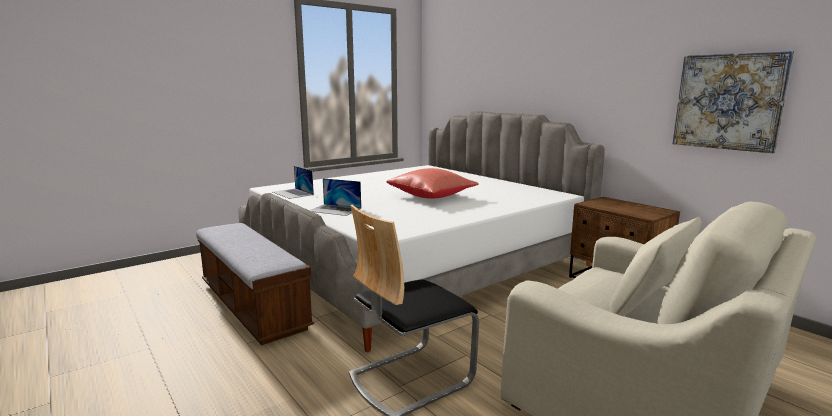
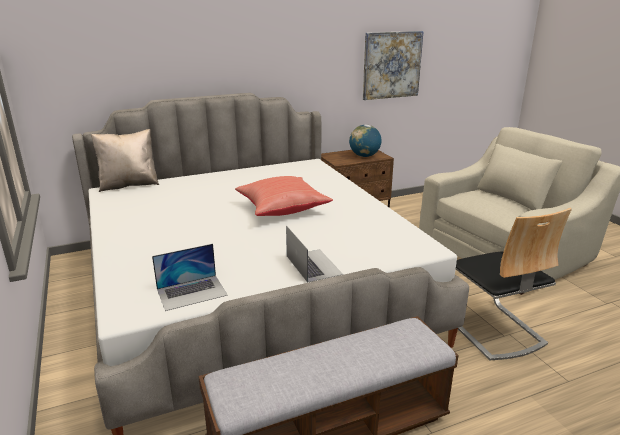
camera: 75 degrees left, 10 degrees up
laptop [309,178,361,216] -> laptop turned 60 degrees counterclockwise [286,225,343,283]
none -> beige pillow [91,129,159,192]
none -> globe [349,125,381,157]

